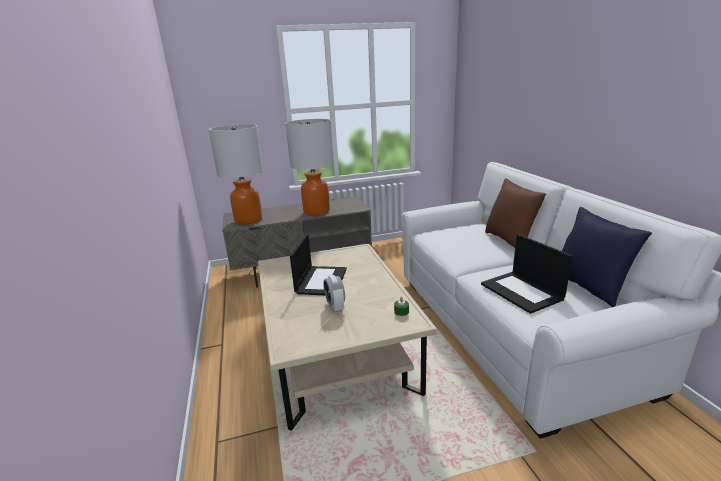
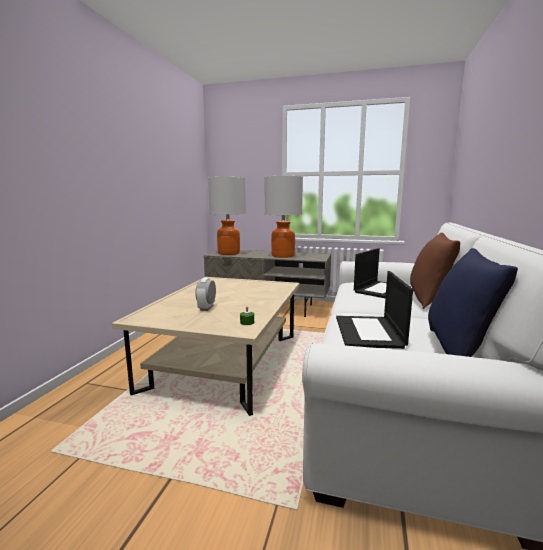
camera: 30 degrees right, 10 degrees down
laptop [290,234,347,295] -> laptop moved to [354,248,411,298]

